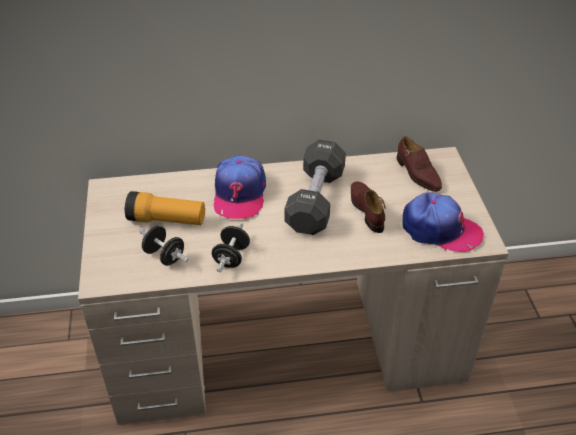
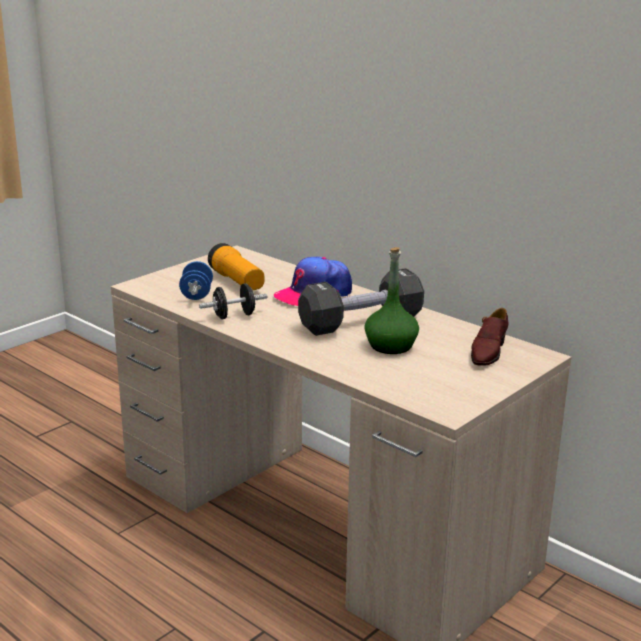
camera: 50 degrees right, 20 degrees down
black dumbbell [139,226,189,266] -> blue dumbbell [179,261,213,300]
brown shoe [351,181,386,233] -> green bottle [364,247,419,354]
cap [403,192,484,252] -> none

